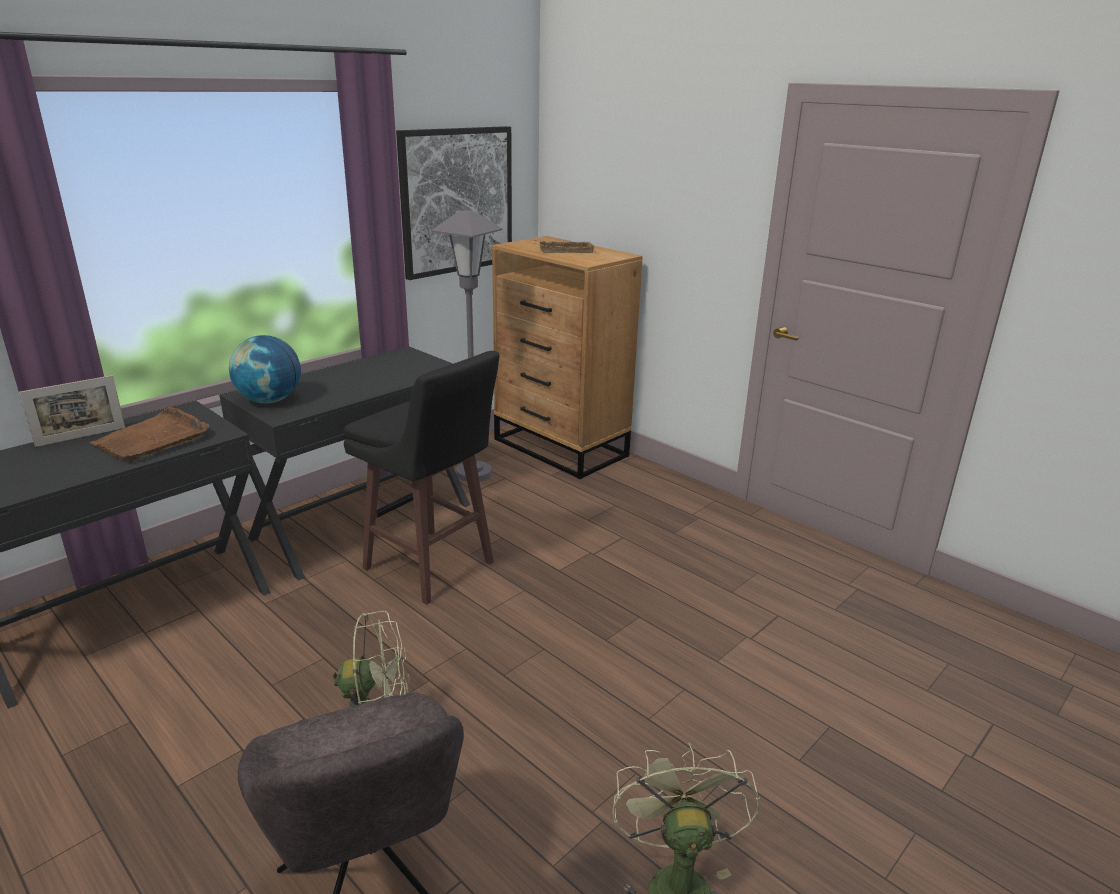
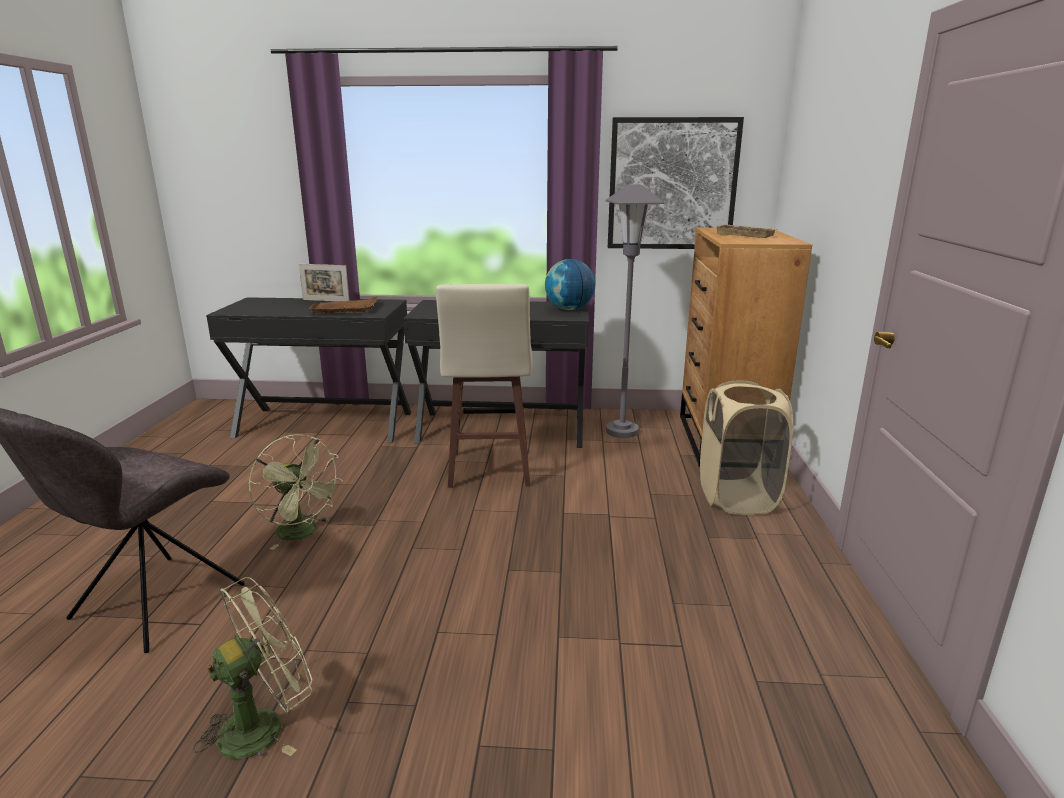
camera: 50 degrees right, 5 degrees down
globe [229,335,301,403] -> globe moved to [545,259,595,310]
black stool [344,351,500,605] -> beige stool [436,284,533,488]
none -> beige laundry basket [700,380,793,515]

